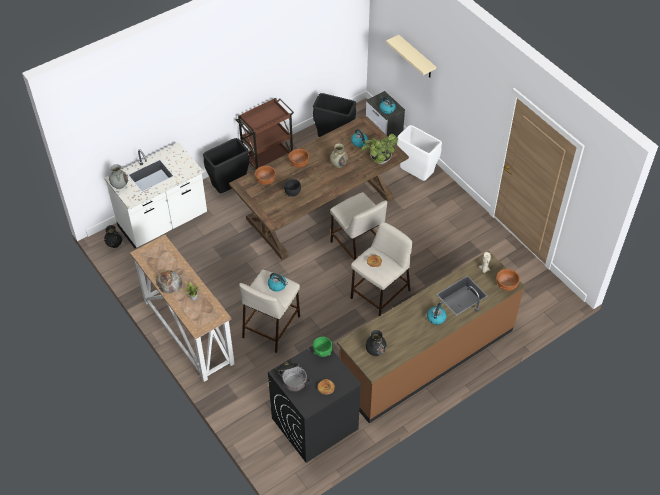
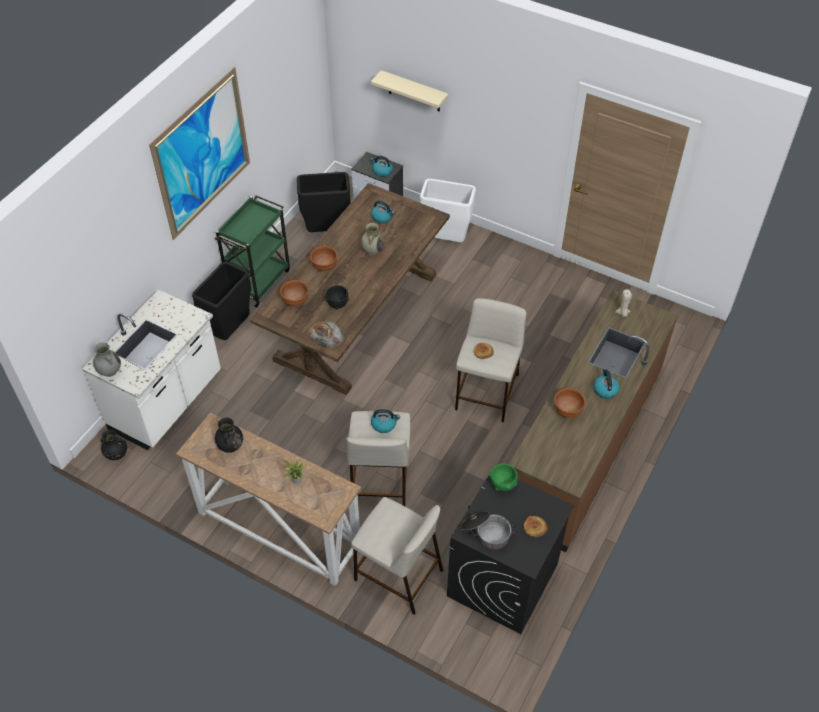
camera: 25 degrees left, 0 degrees up
bread [156,270,182,294] -> bread moved to [308,321,344,348]
brown cart [236,98,294,170] -> green cart [215,195,290,307]
beige stool [330,192,387,261] -> beige stool moved to [351,497,443,615]
potted plant [361,134,398,164] -> none
black vase [366,330,386,356] -> black vase moved to [215,417,243,453]
brown bowl [497,269,520,291] -> brown bowl moved to [554,388,586,418]
none -> picture [149,67,250,240]

